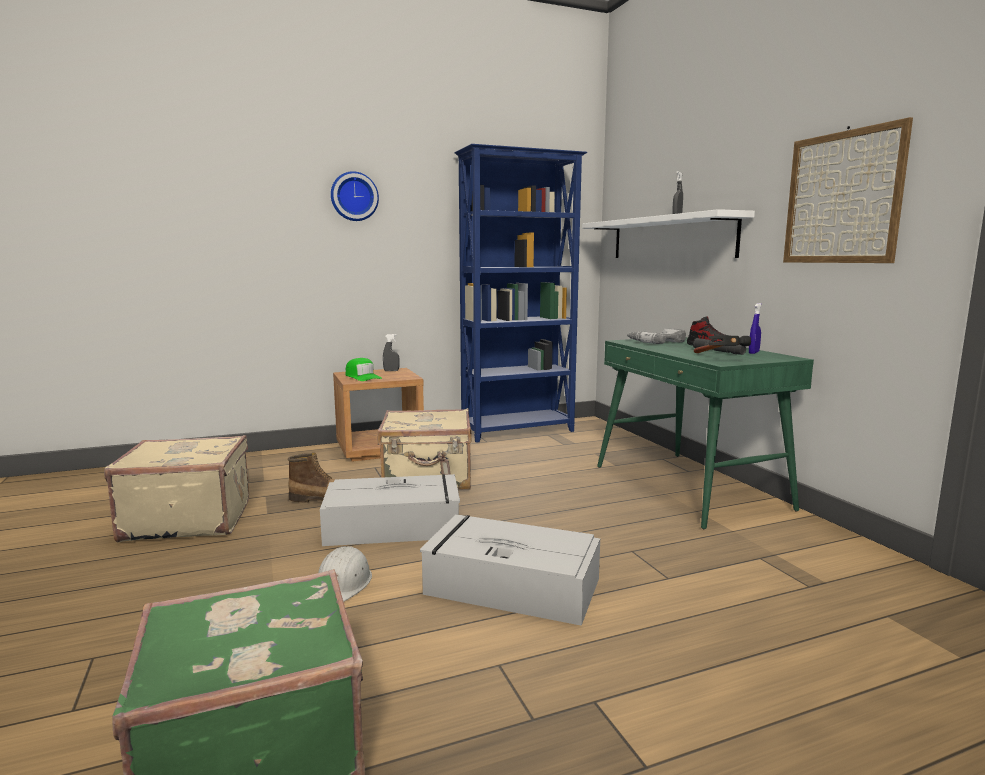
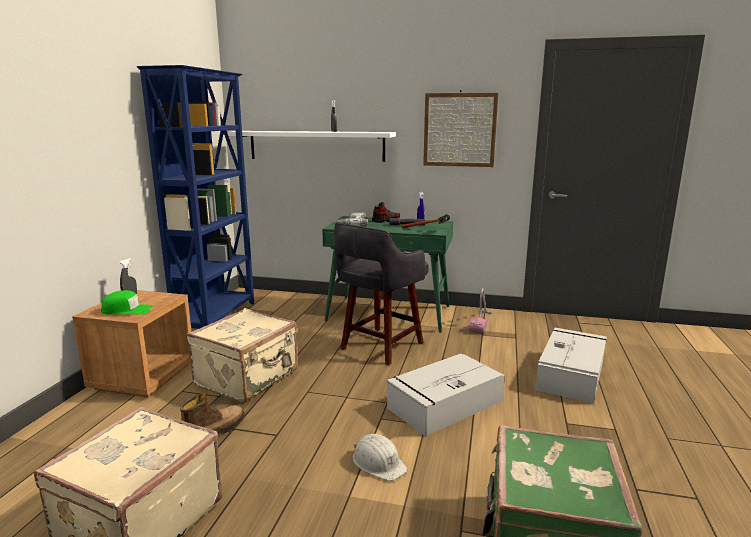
camera: 55 degrees left, 5 degrees up
grey storage box [320,474,460,546] -> grey storage box moved to [535,328,607,403]
wall clock [331,171,379,221] -> none
none -> grey stool [334,223,428,365]
none -> vacuum cleaner [468,288,493,334]

